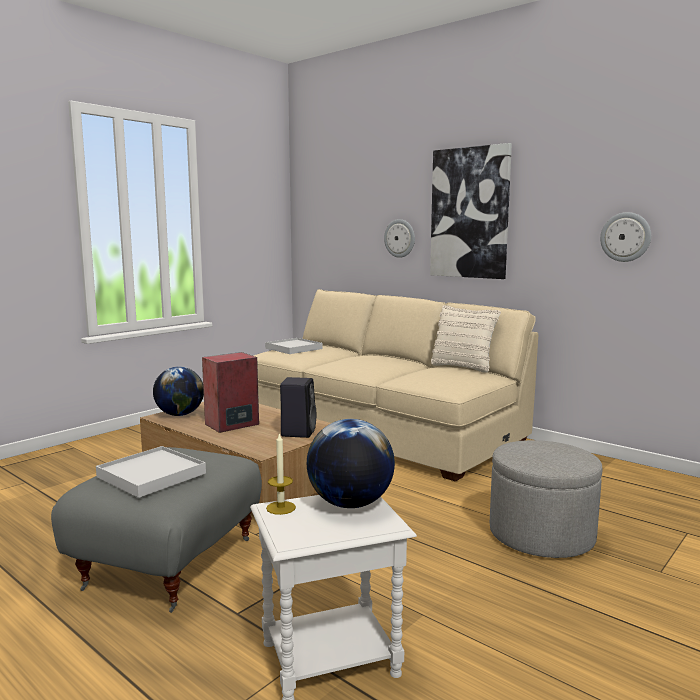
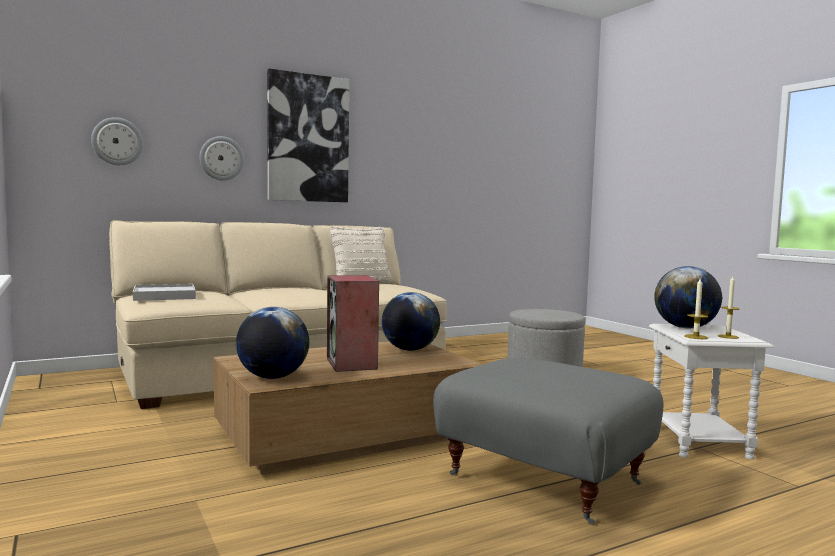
camera: 70 degrees left, 5 degrees down
white tray [96,446,206,498] -> none
black speaker [280,377,316,438] -> globe [382,292,440,351]
wall clock [600,212,651,262] -> wall clock moved to [91,117,143,165]
none -> candle [718,276,739,339]

